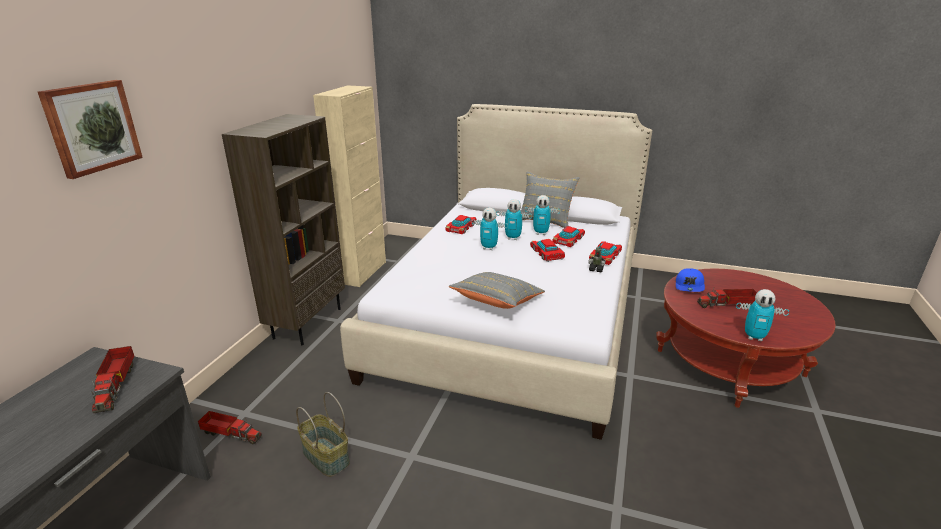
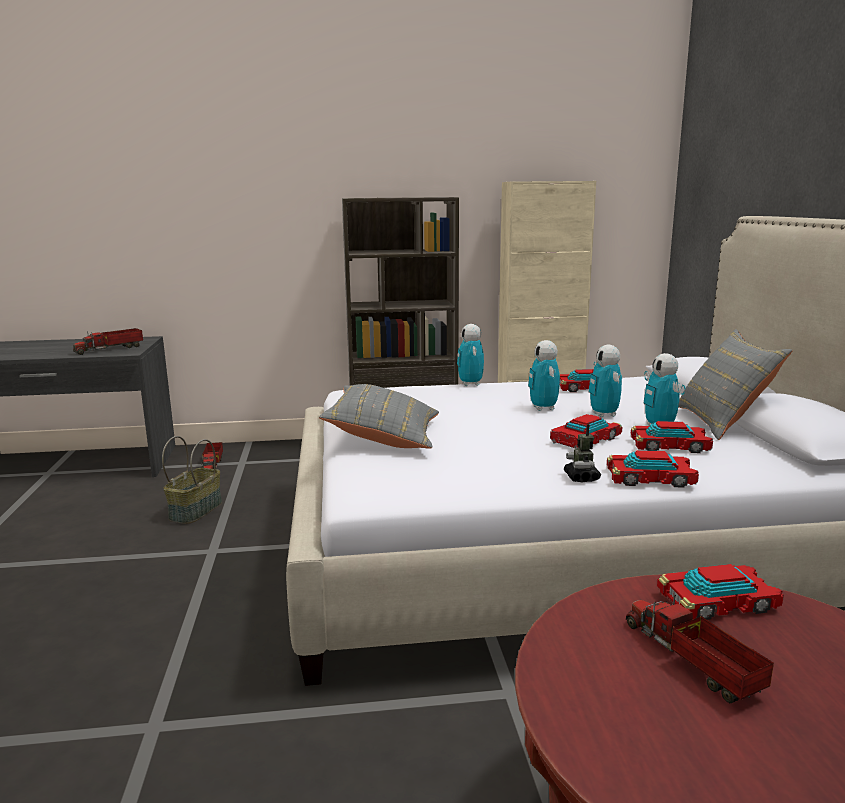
camera: 65 degrees right, 10 degrees down
picture [38,80,143,179] -> none
blue cap [676,268,705,292] -> toy car [657,564,784,620]
toy robot [736,289,789,341] -> toy robot moved to [457,324,484,386]

